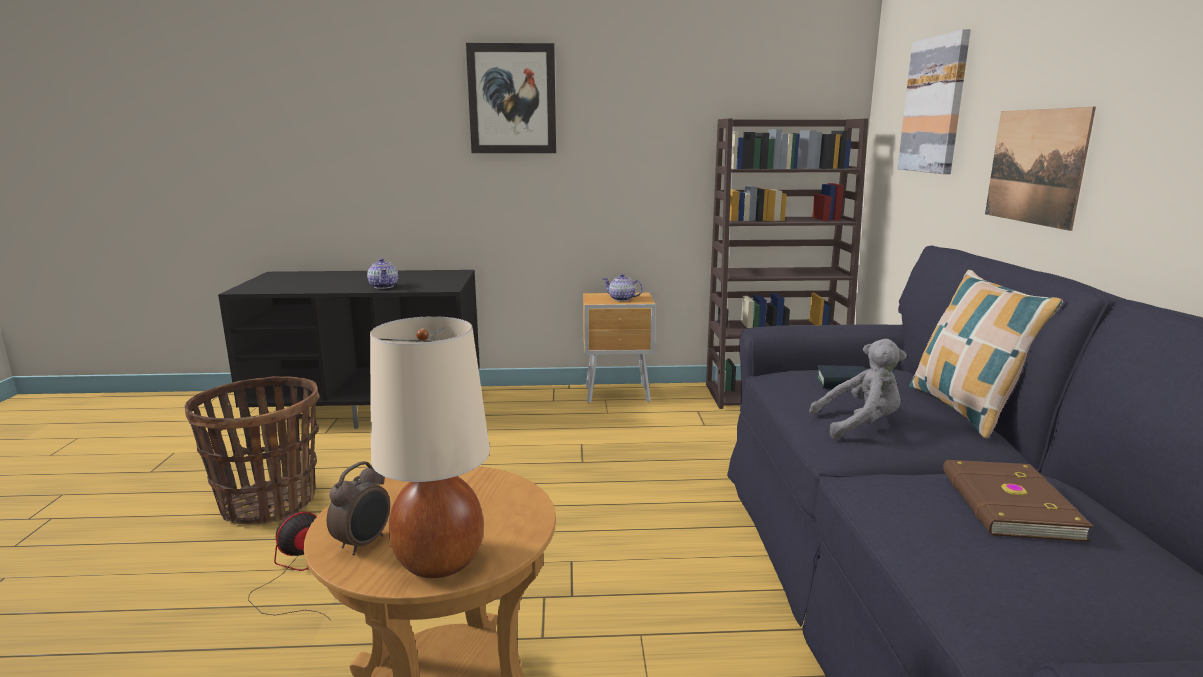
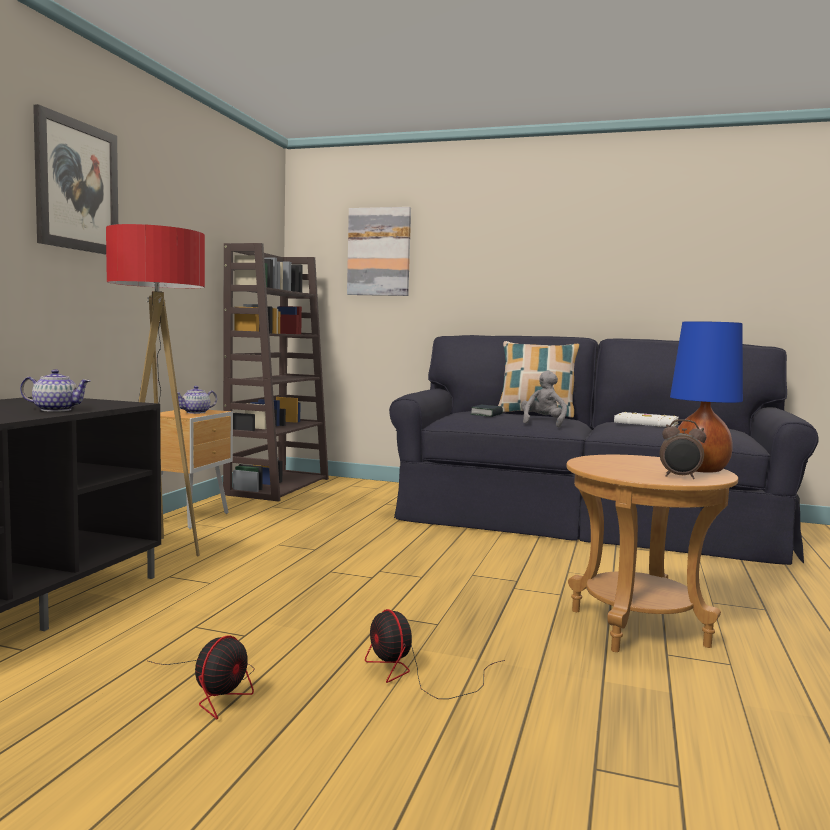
camera: 70 degrees left, 10 degrees down
basket [185,376,320,524] -> fan [148,635,254,719]
alarm clock [327,461,390,555] -> alarm clock turned 150 degrees clockwise [660,419,706,479]
beige table lamp [370,316,490,578] -> blue table lamp [670,321,743,473]
brown book [943,460,1094,542] -> white book [614,412,679,427]
picture [985,107,1096,231] -> none
none -> floor lamp [106,224,205,557]

